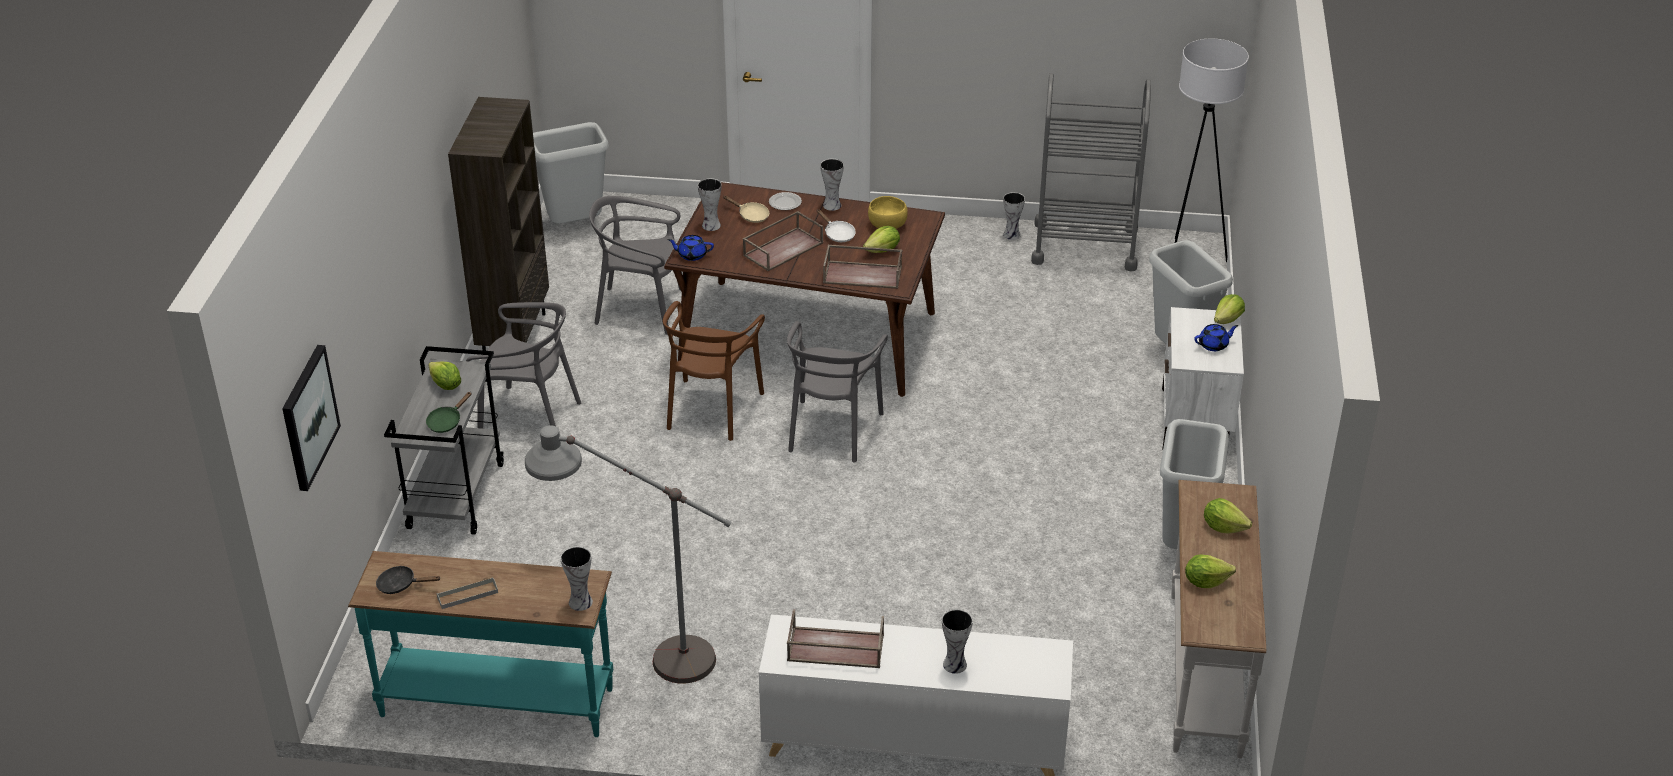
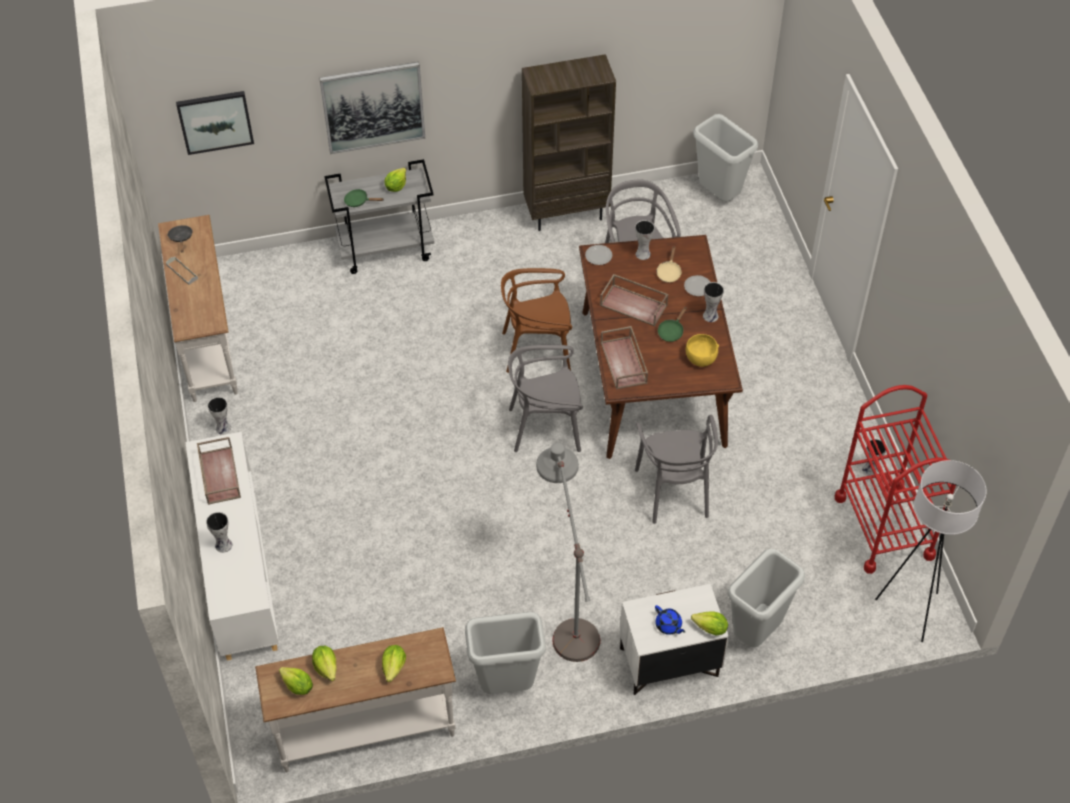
camera: 70 degrees right, 15 degrees up
turquoise console table [348,551,613,737] -> white console table [158,215,238,402]
grey chair [466,302,581,429] -> grey chair moved to [635,415,718,524]
grey floor lamp [525,425,732,684] -> grey floor lamp moved to [536,443,600,662]
vase [560,546,593,611] -> vase moved to [208,397,231,435]
blue teapot [668,235,714,261] -> plate [585,245,612,265]
white frying pan [817,209,856,242] -> green frying pan [658,307,687,342]
lettuce [863,226,900,253] -> lettuce moved to [279,667,313,695]
grey cart [1031,73,1151,271] -> red cart [835,385,956,574]
none -> picture [319,62,425,154]

